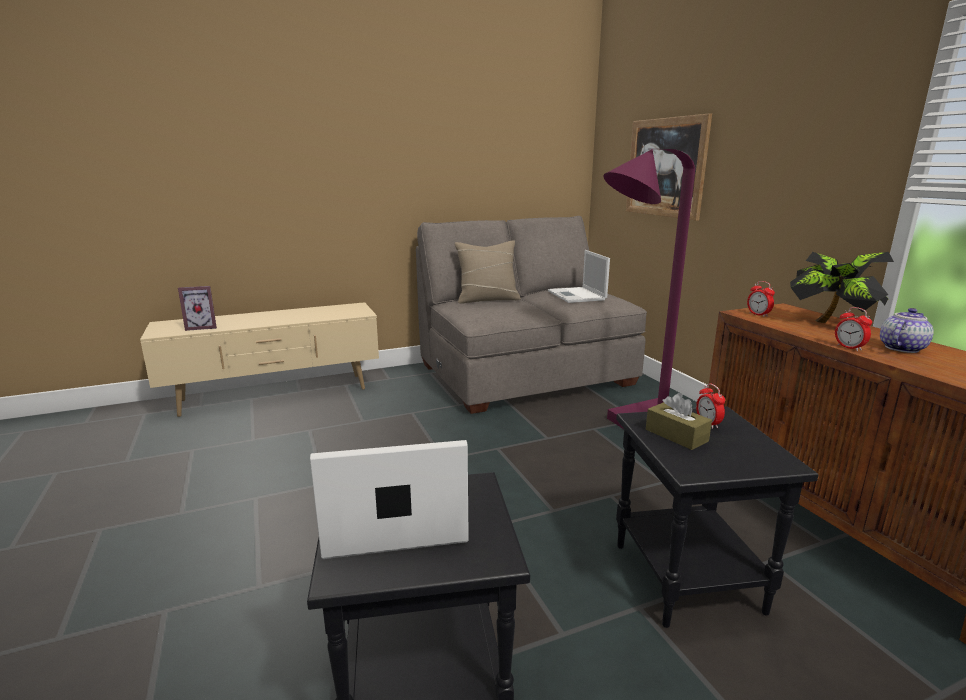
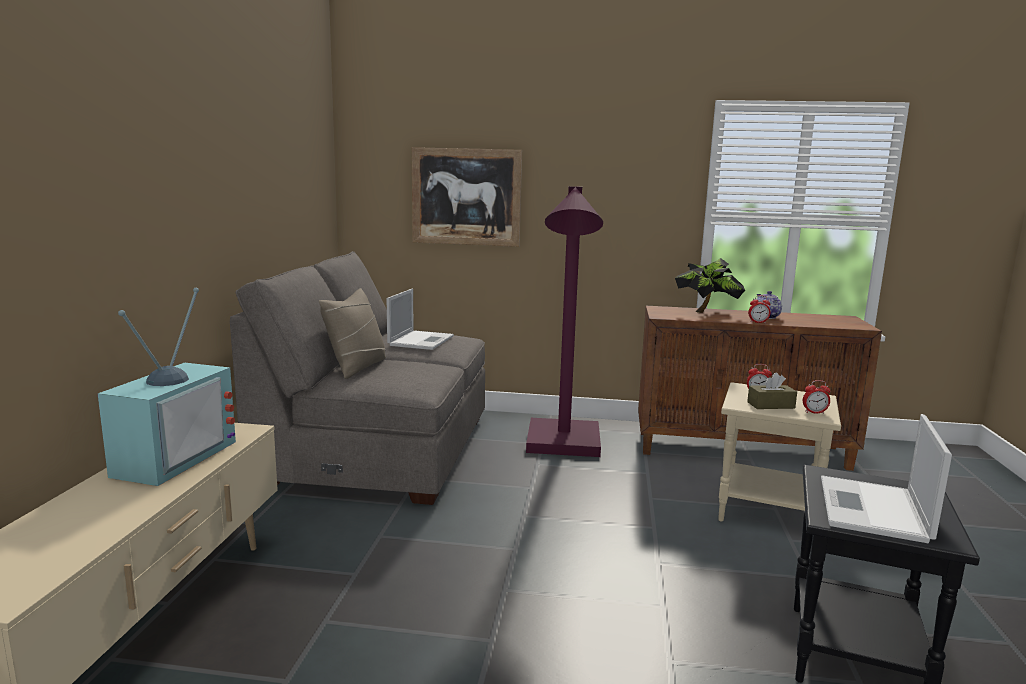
camera: 60 degrees left, 5 degrees down
picture frame [178,286,217,331] -> none
laptop [548,250,610,303] -> laptop turned 90 degrees counterclockwise [387,288,454,350]
black side table [616,406,818,628] -> beige side table [718,382,841,522]
alarm clock [747,281,775,317] -> alarm clock moved to [803,380,830,414]
none -> television [98,288,236,486]

